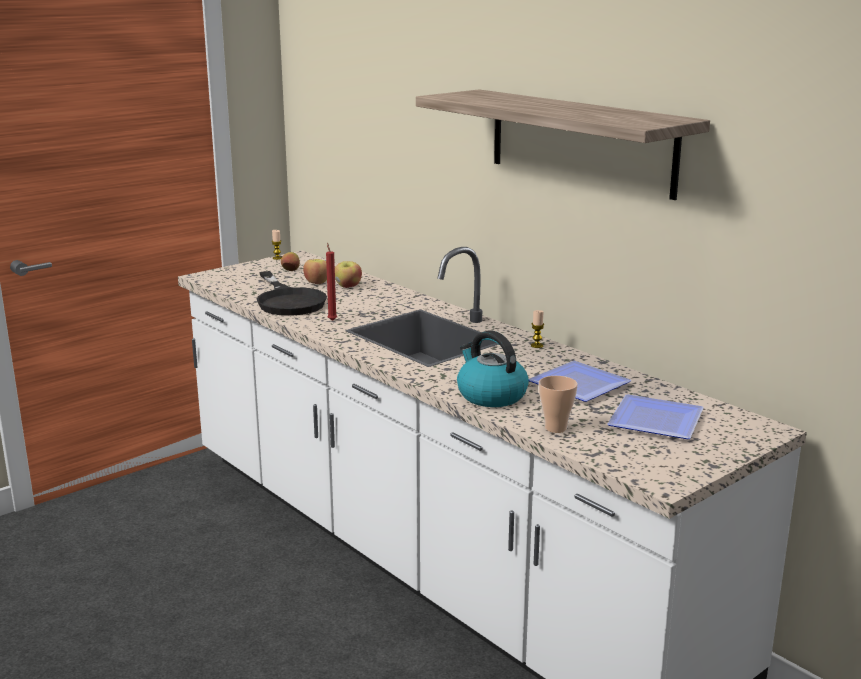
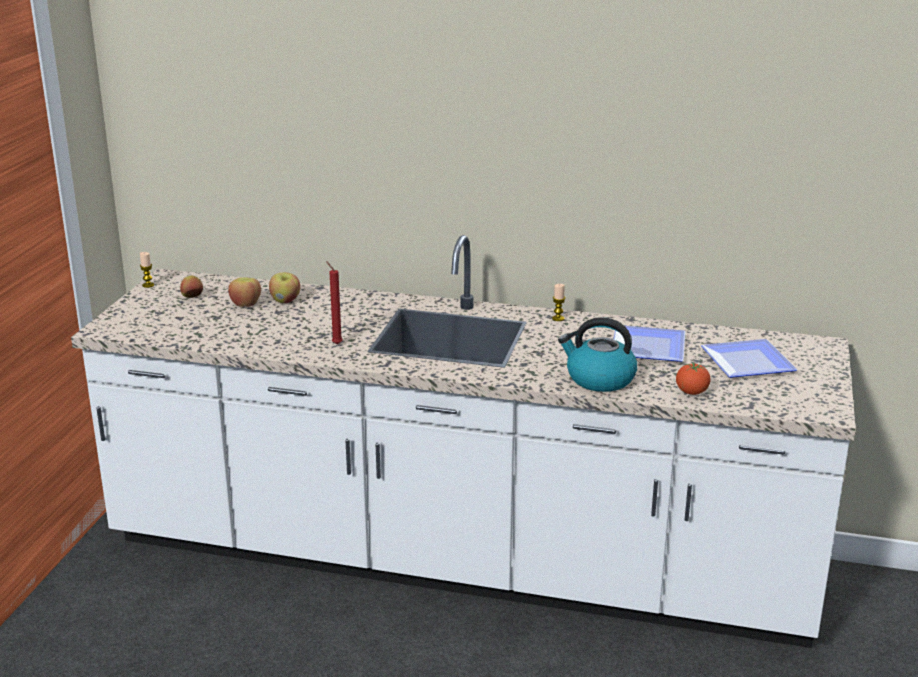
camera: 35 degrees left, 5 degrees up
black frying pan [257,271,327,316] -> none
shelf [416,90,710,200] -> none
cup [539,376,578,433] -> tomato [676,362,710,395]

